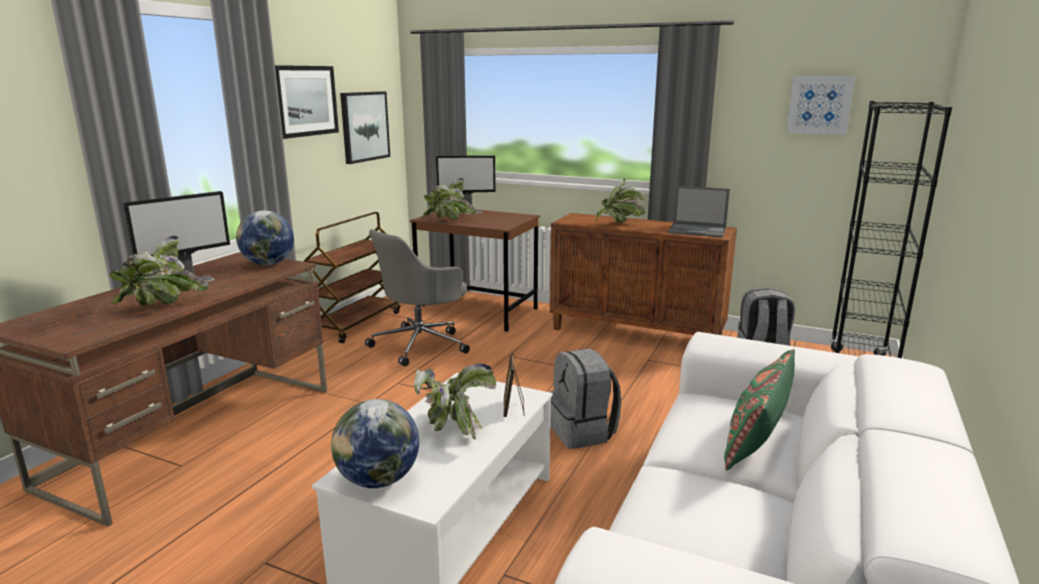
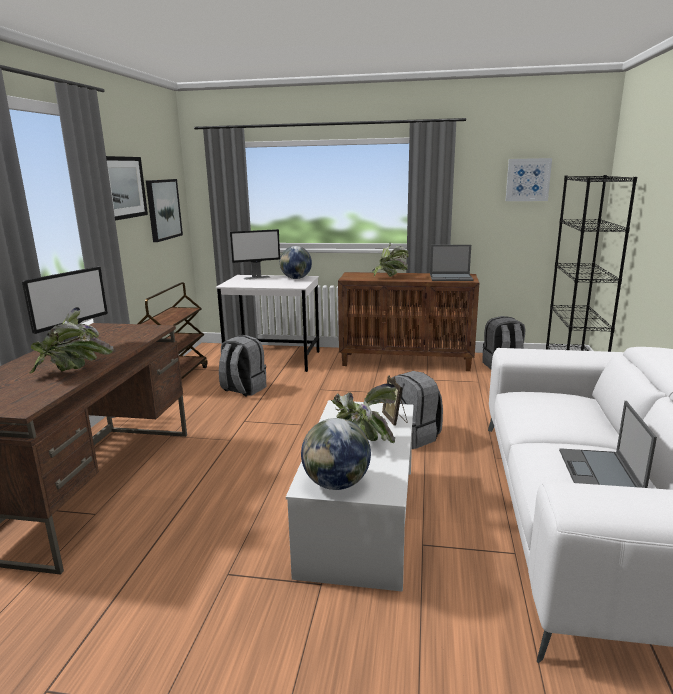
camera: 15 degrees left, 0 degrees up
globe [236,211,294,265] -> globe moved to [280,246,312,279]
grey office chair [365,229,470,366] -> grey backpack [219,335,266,397]
brown desk [410,209,540,332] -> white desk [215,275,319,372]
potted plant [423,178,476,220] -> none
green pillow [724,349,795,470] -> none
none -> laptop [559,401,657,488]

